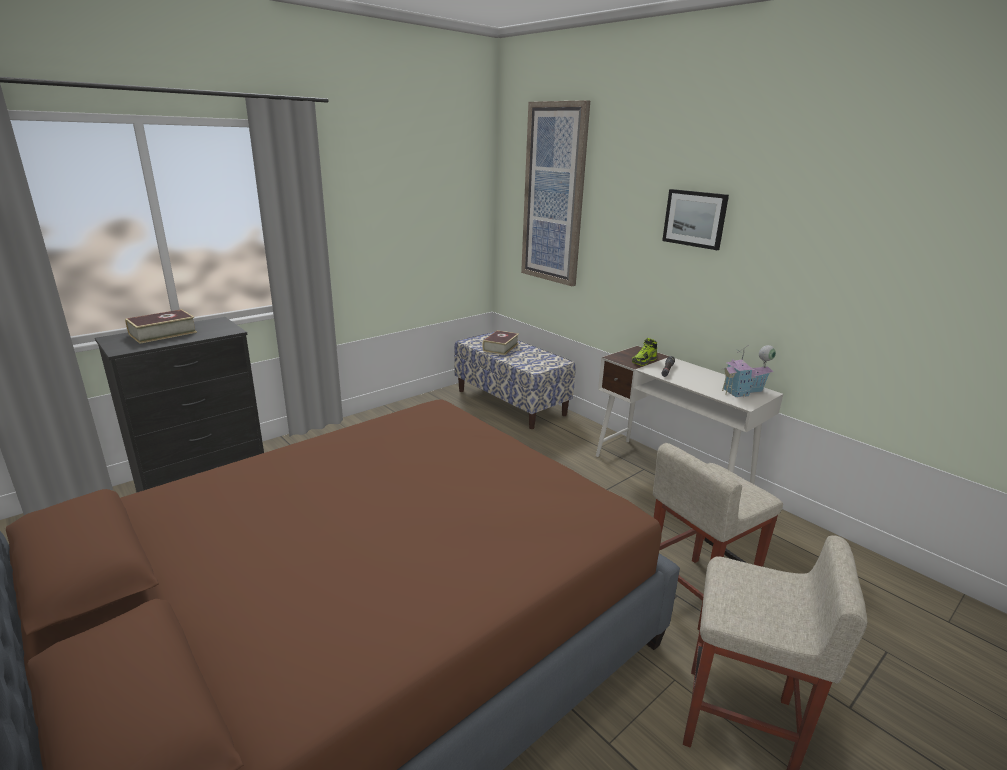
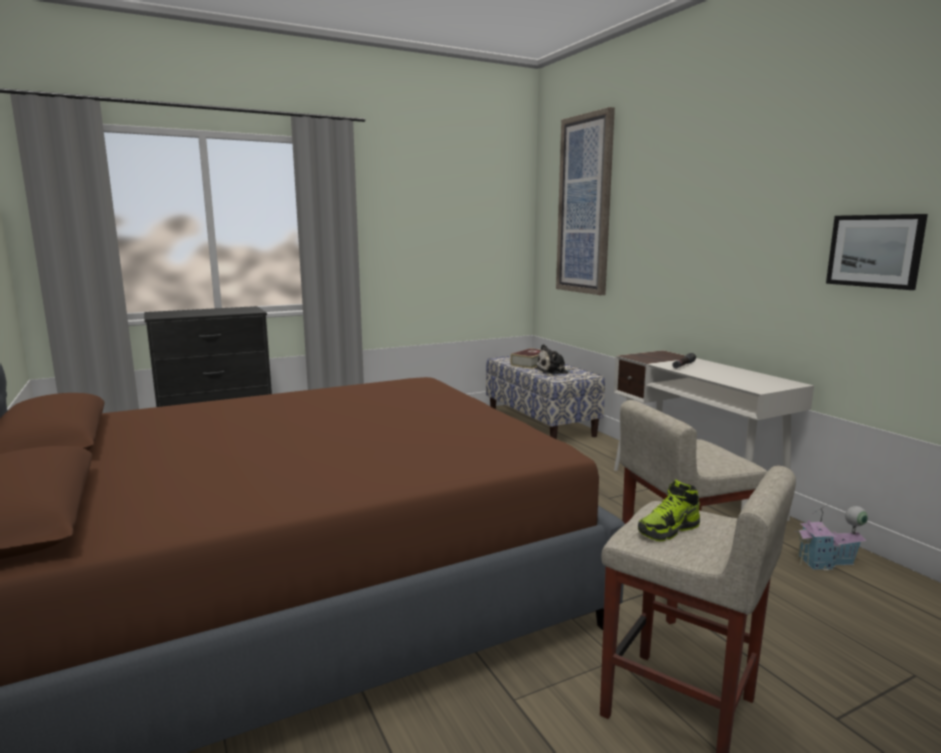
camera: 15 degrees right, 10 degrees down
book [125,309,197,344] -> none
shoe [632,338,657,366] -> shoe moved to [638,480,700,541]
picture [662,189,729,250] -> picture moved to [826,214,928,290]
toy house [722,345,776,397] -> toy house moved to [794,504,868,570]
none -> plush toy [535,344,574,375]

